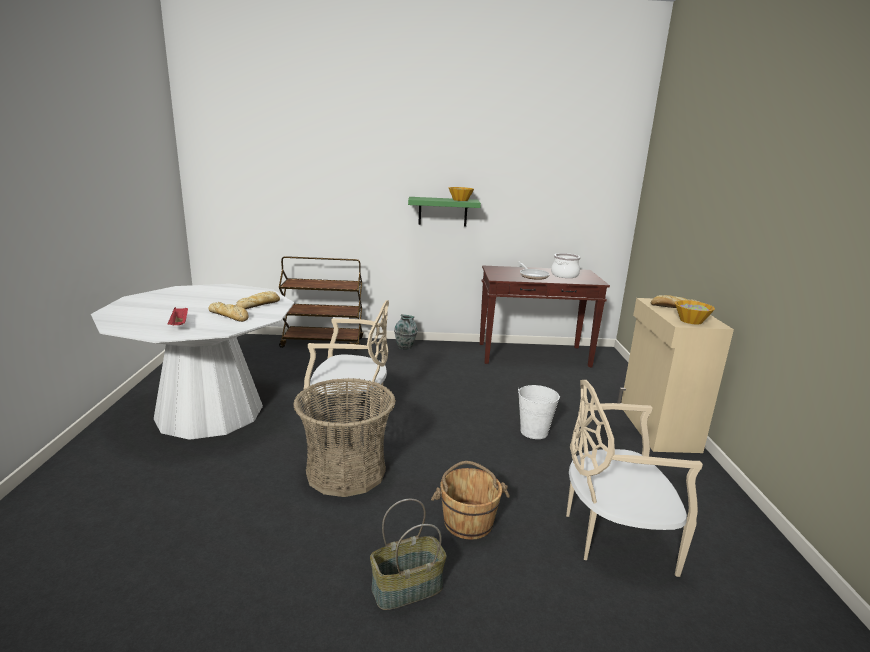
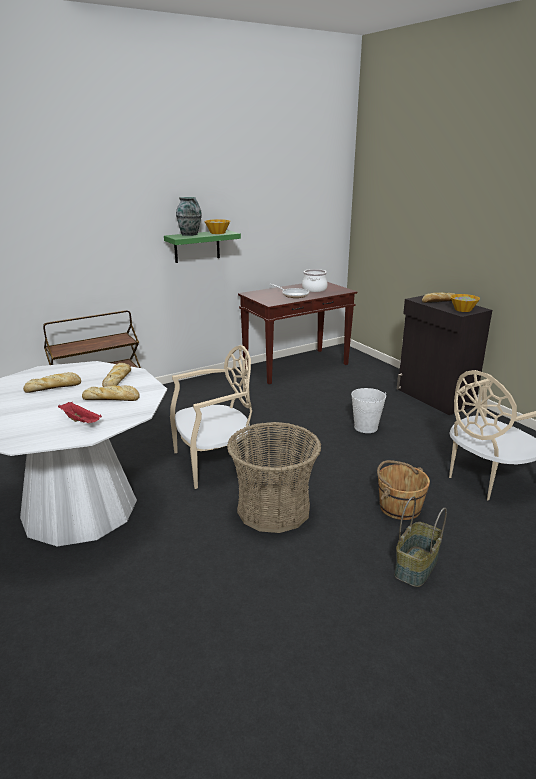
camera: 30 degrees left, 5 degrees up
vase [394,314,417,349] -> vase moved to [176,197,202,236]
beige cabinet [617,298,734,453] -> black cabinet [397,295,492,415]
none -> bread [23,372,81,393]

